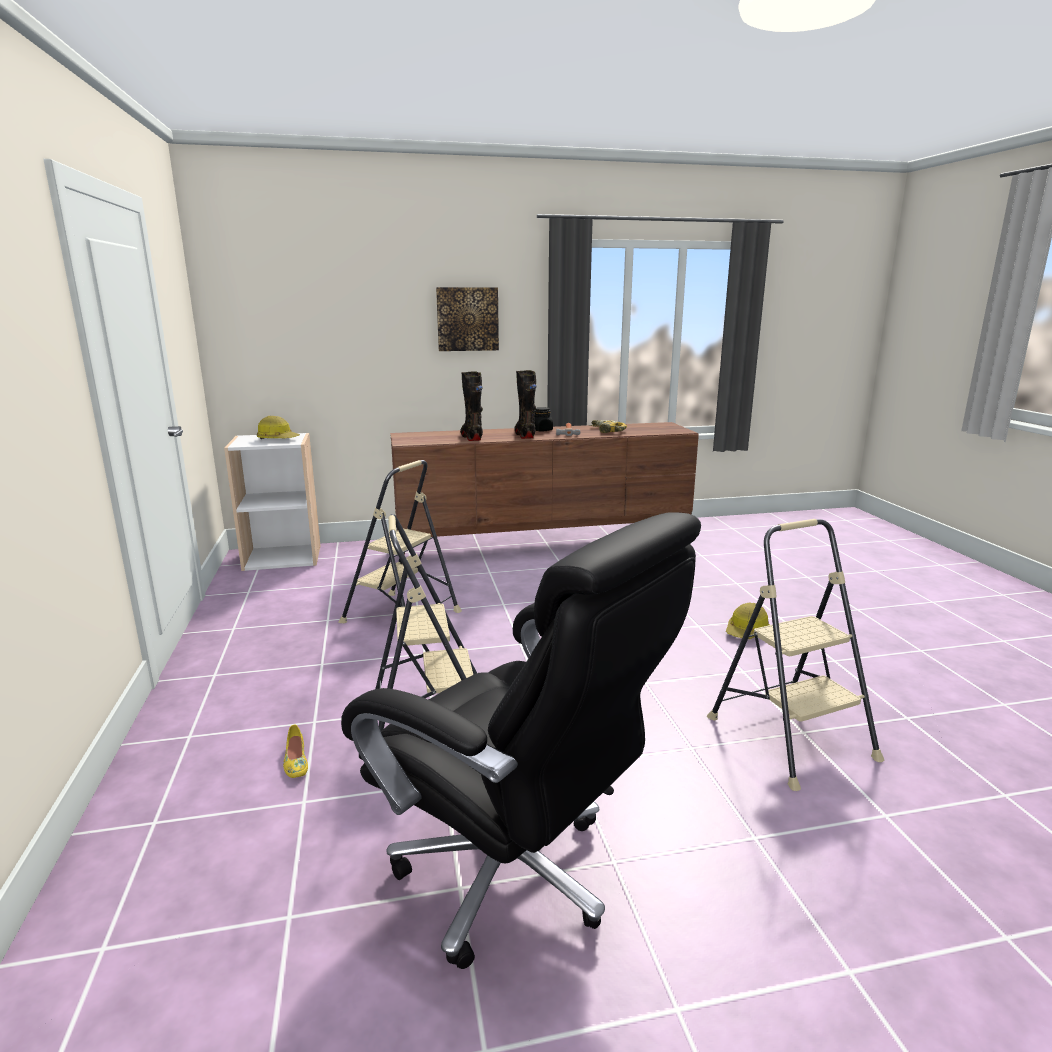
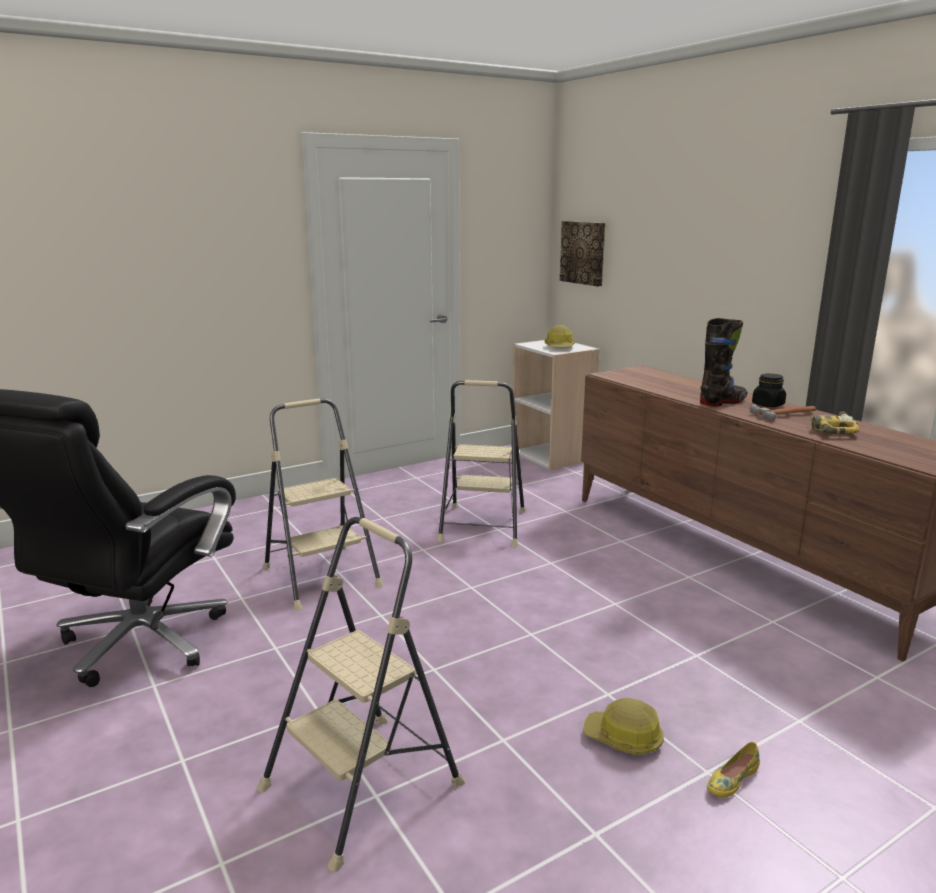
camera: 70 degrees right, 0 degrees up
yellow shoe [283,725,308,778] -> yellow shoe moved to [707,742,760,798]
picture [436,287,499,351] -> picture moved to [560,221,605,286]
black boot [460,371,483,441] -> none

